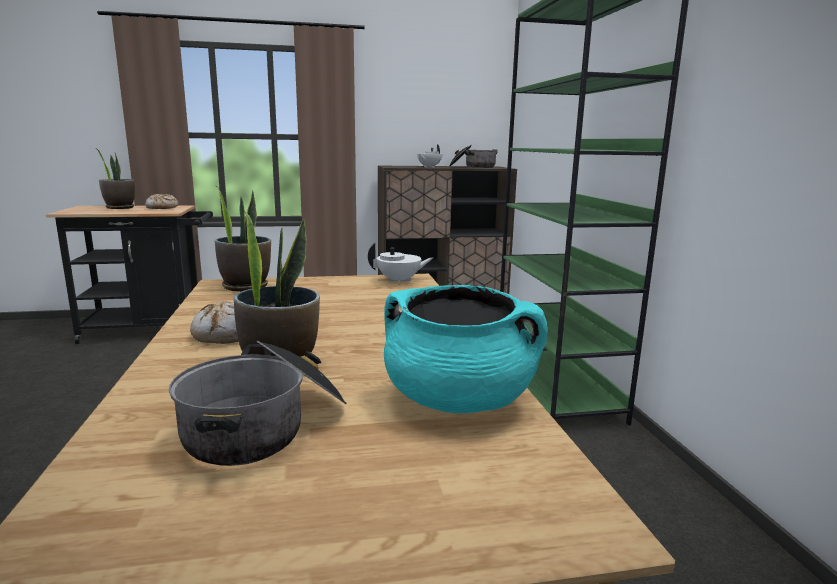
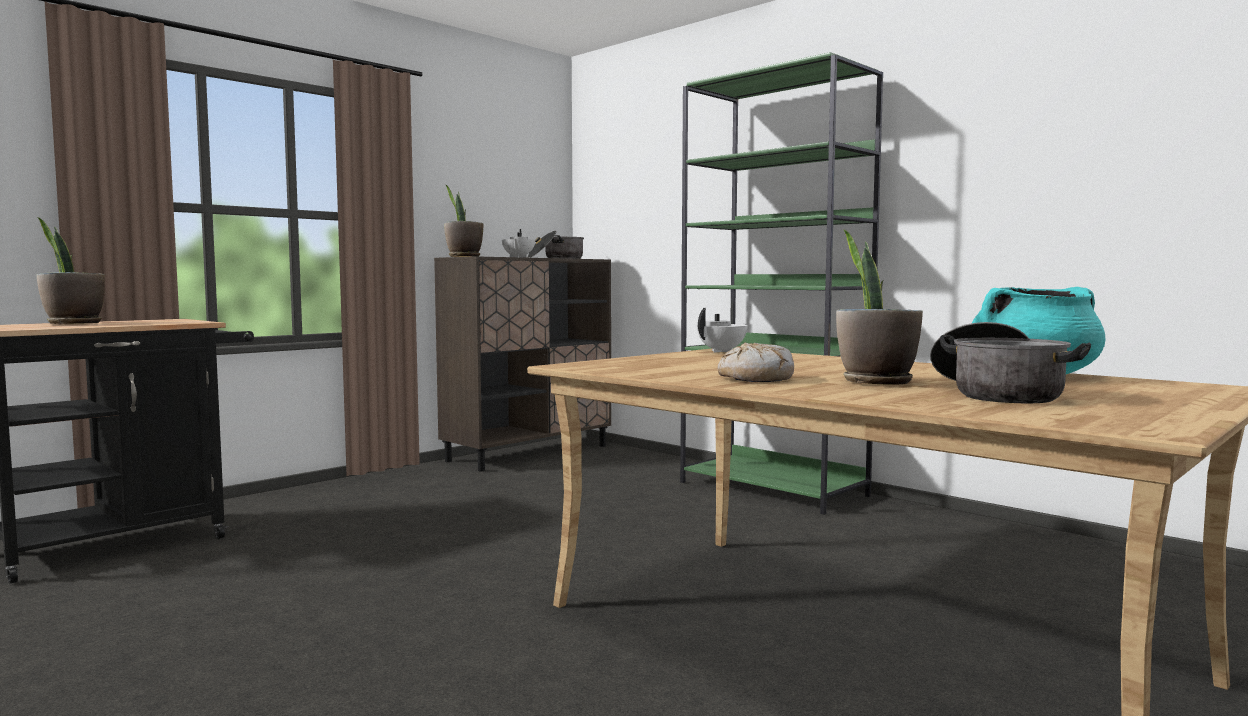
camera: 35 degrees left, 10 degrees down
bread [145,194,179,209] -> none
potted plant [215,185,271,292] -> potted plant moved to [444,184,484,257]

